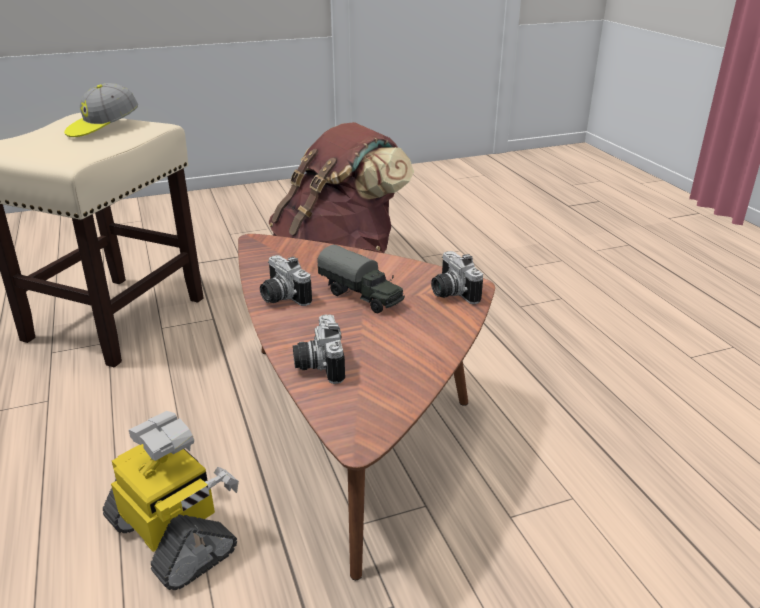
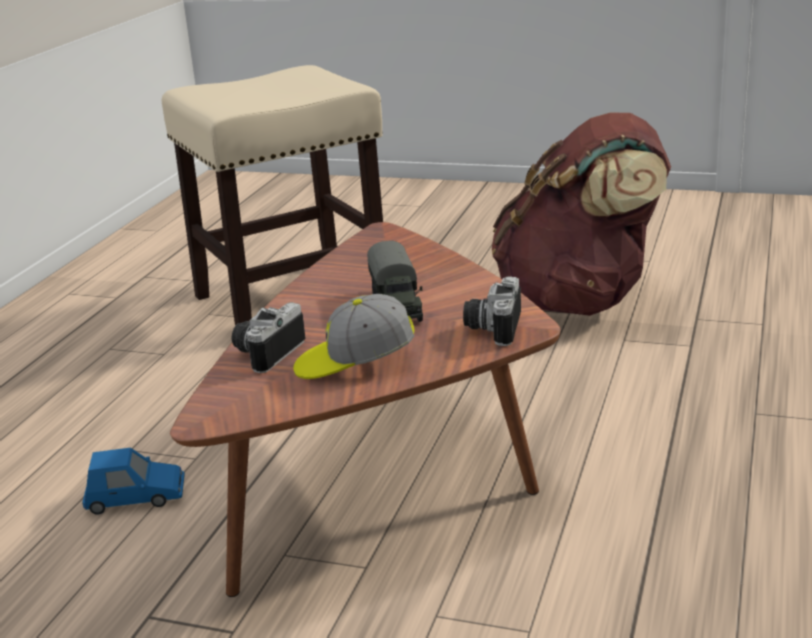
camera: 40 degrees right, 5 degrees down
cap [64,83,138,137] -> cap moved to [293,294,415,379]
toy robot [103,411,239,590] -> blue toy car [82,448,185,515]
camera [260,255,312,306] -> none

